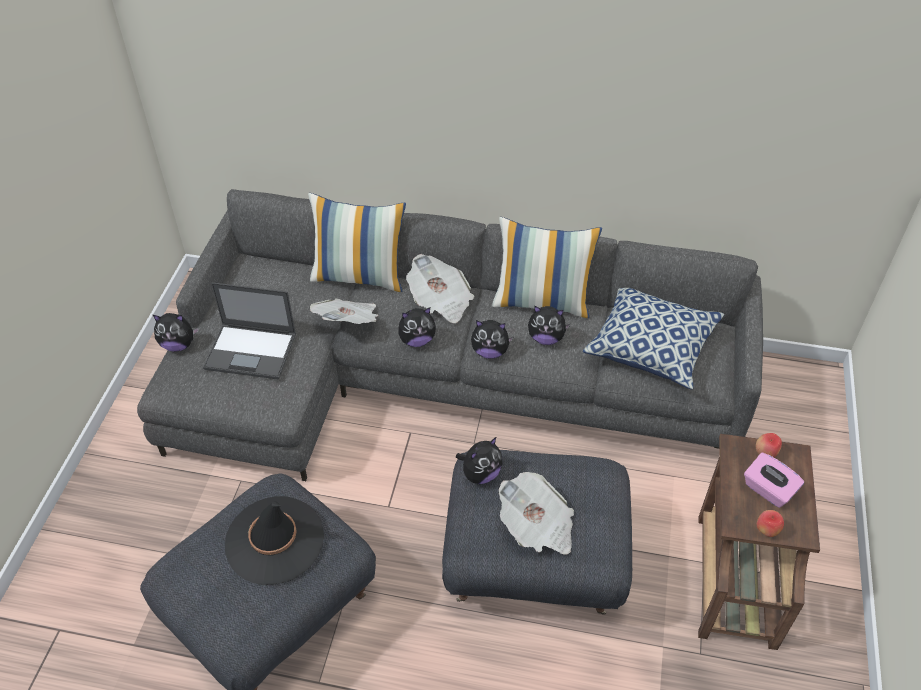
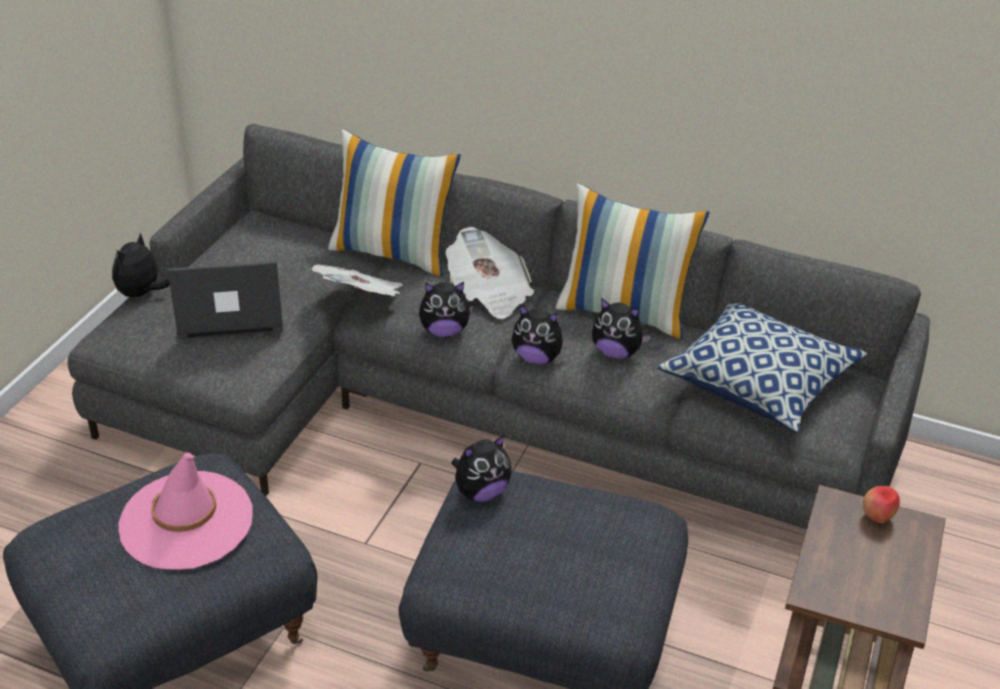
camera: 10 degrees right, 10 degrees down
plush toy [153,313,199,352] -> plush toy turned 105 degrees clockwise [112,233,170,297]
laptop [203,282,296,380] -> laptop turned 150 degrees clockwise [168,261,283,340]
black hat [225,496,324,585] -> pink hat [118,453,253,570]
newspaper [499,472,574,555] -> none
pink tissue box [744,453,804,508] -> none
apple [757,510,784,537] -> none

